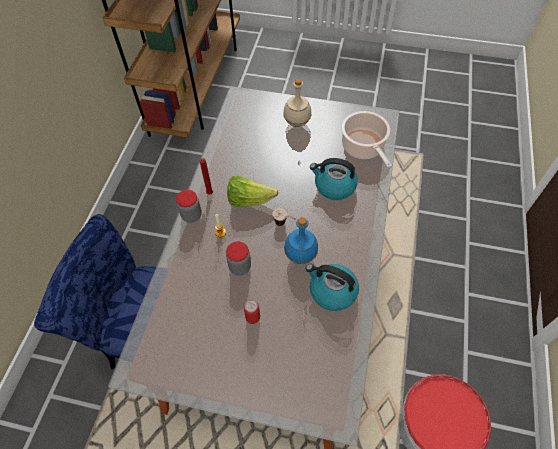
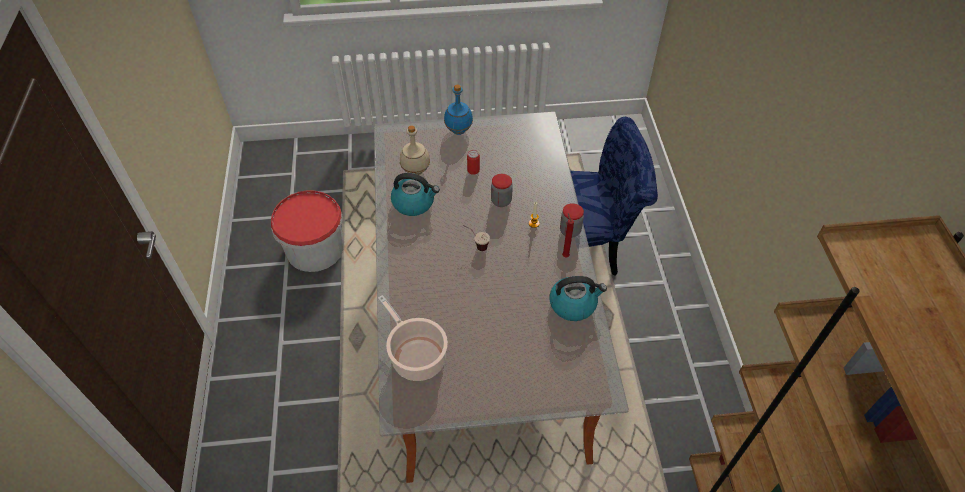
camera: 160 degrees right, 5 degrees down
lettuce [227,175,279,207] -> none
beige bottle [283,78,311,128] -> beige bottle moved to [400,125,430,175]
blue bottle [284,217,318,264] -> blue bottle moved to [444,85,473,135]
kettle [310,158,358,200] -> kettle moved to [550,276,607,321]

